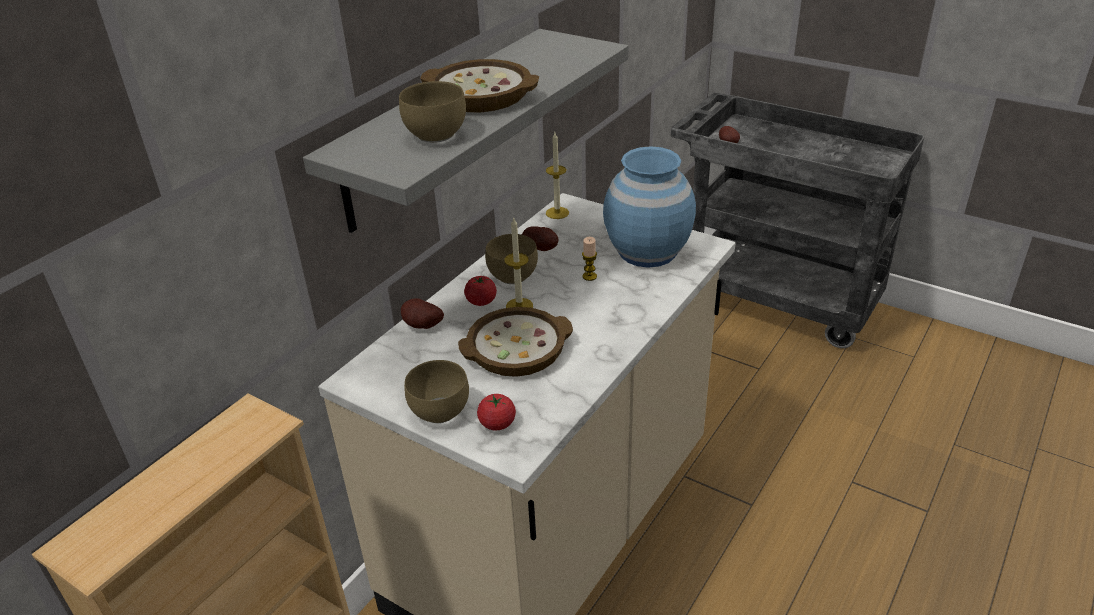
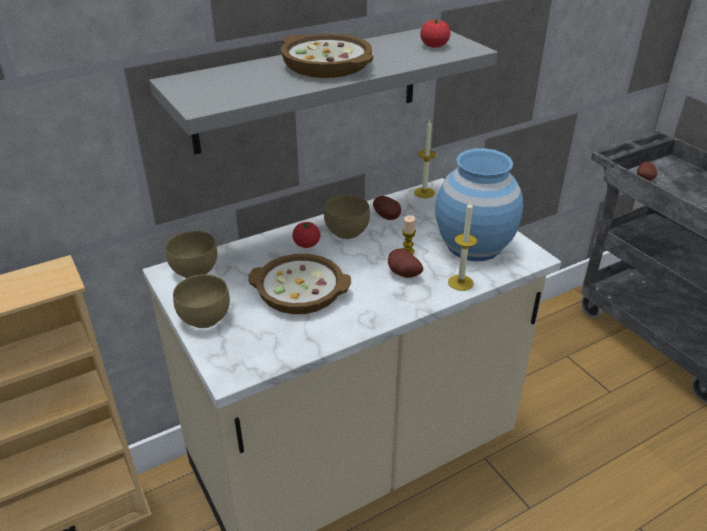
camera: 25 degrees right, 0 degrees up
brown bowl [399,81,466,143] -> brown bowl moved to [166,231,217,278]
potato [401,298,444,329] -> potato moved to [388,248,423,278]
tomato [477,394,516,430] -> tomato moved to [420,18,450,48]
candle [504,218,533,308] -> candle moved to [448,200,477,291]

